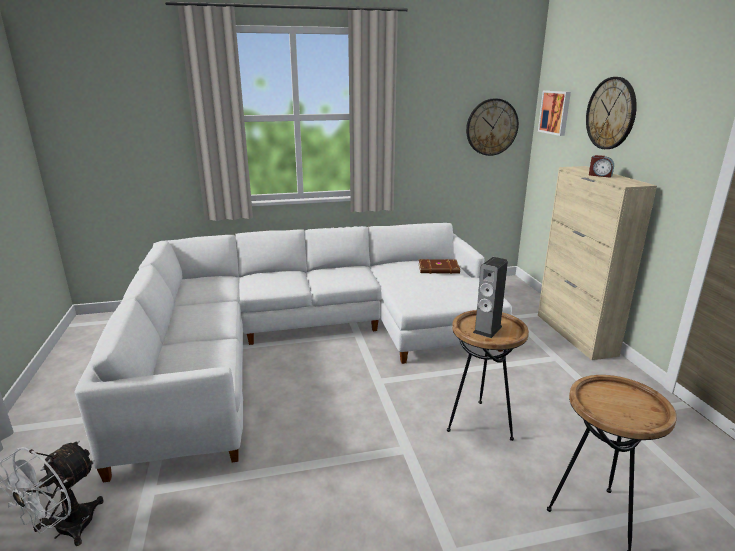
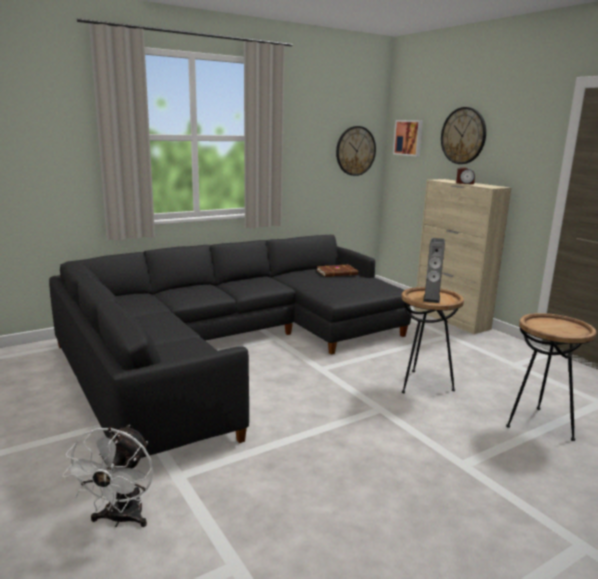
camera: 20 degrees left, 5 degrees down
white sofa [74,223,512,483] -> black sofa [49,235,411,458]

